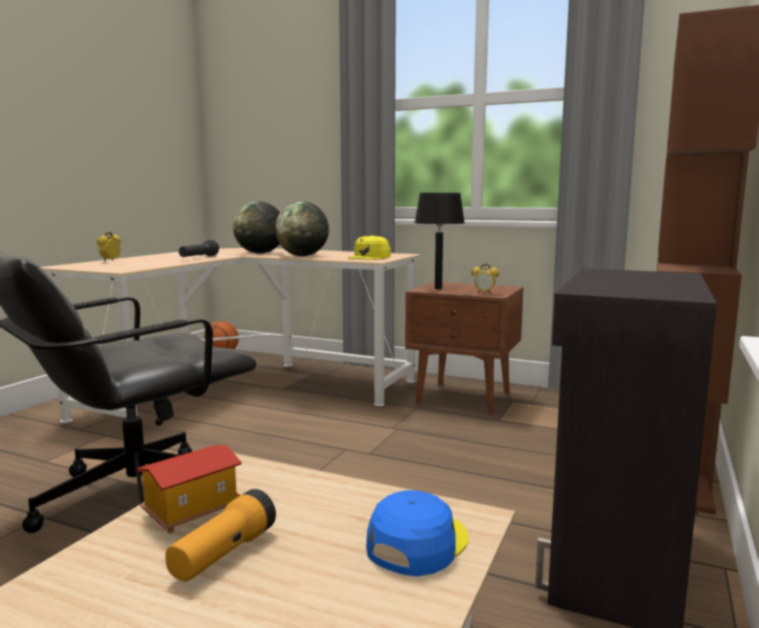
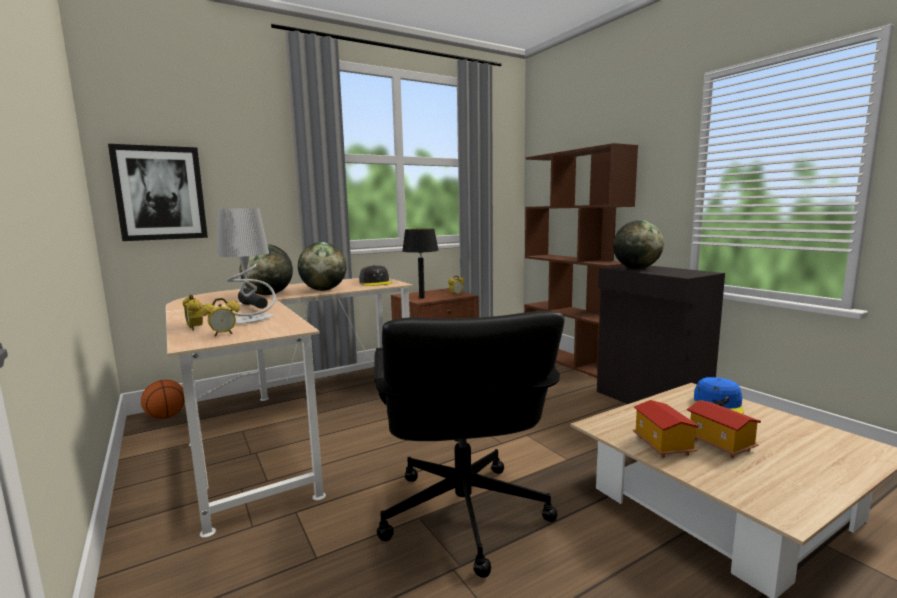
camera: 55 degrees left, 0 degrees up
flashlight [165,489,276,581] -> toy house [687,400,761,458]
yellow cap [348,235,391,260] -> grey cap [359,265,392,286]
blue cap [366,490,469,576] -> blue cap turned 135 degrees counterclockwise [694,377,744,414]
none -> picture [108,144,208,241]
none -> alarm clock [201,298,240,336]
none -> grey table lamp [217,208,276,324]
none -> globe [613,220,664,269]

